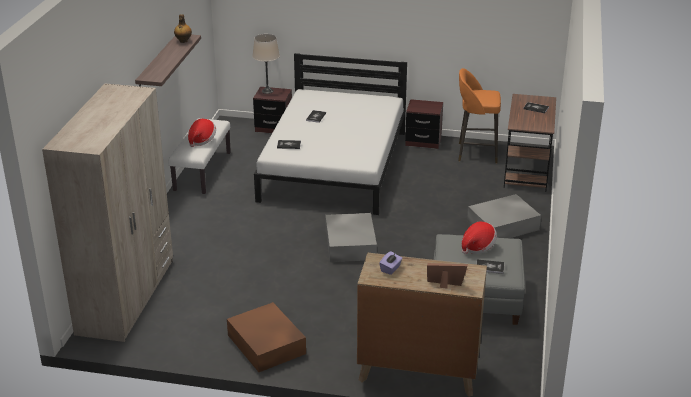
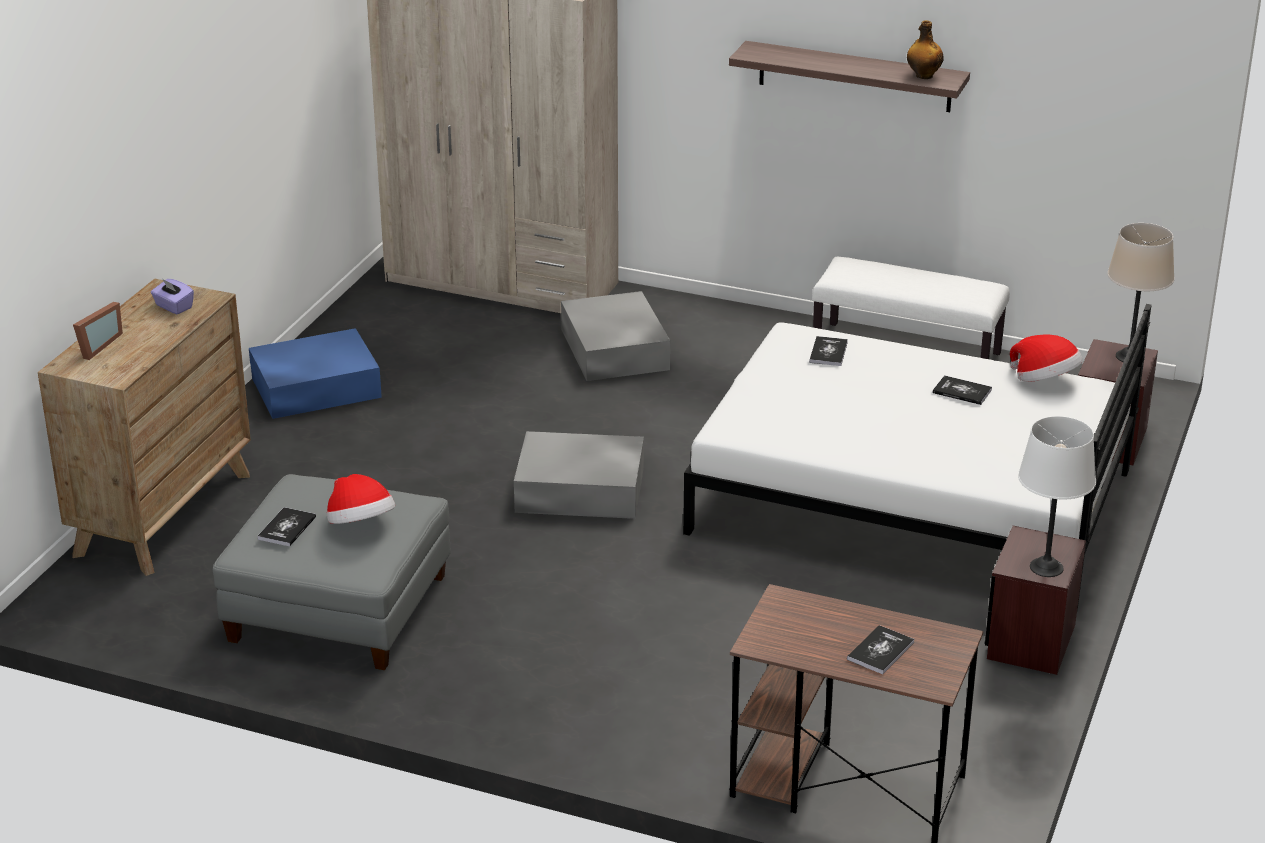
camera: 100 degrees right, 0 degrees up
hat [188,119,216,147] -> hat moved to [1010,335,1083,382]
brown storage box [227,302,306,372] -> blue storage box [249,328,382,419]
orange stool [458,68,501,163] -> none
grey storage box [467,194,541,238] -> grey storage box moved to [561,291,670,381]
none -> white table lamp [1018,416,1096,577]

